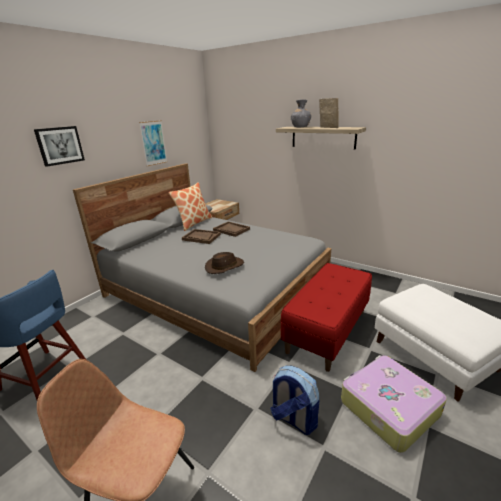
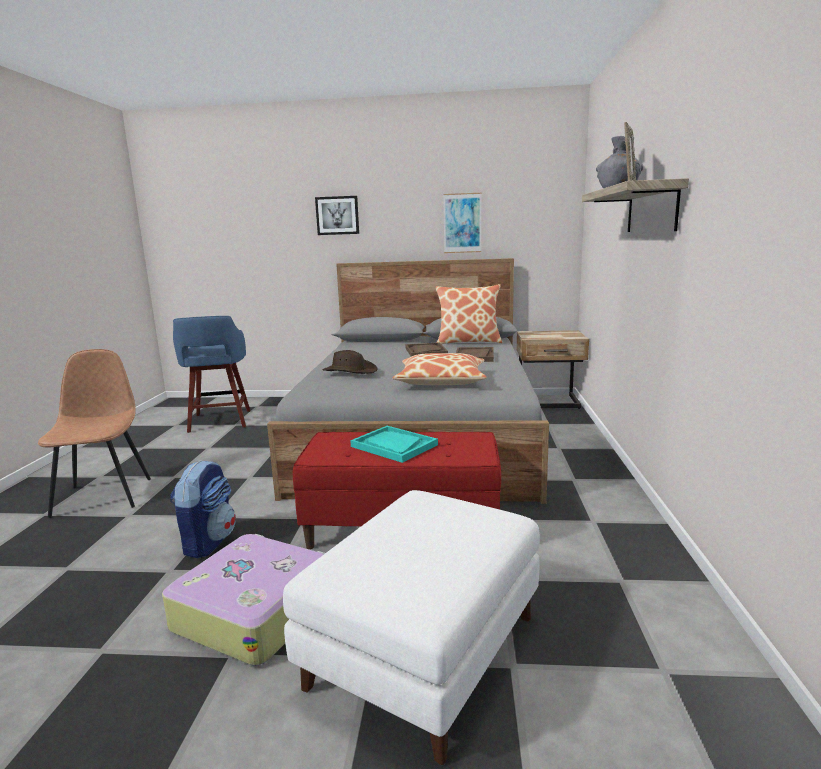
camera: 60 degrees right, 10 degrees down
none -> turquoise tray [350,426,438,463]
none -> pillow [393,353,487,385]

